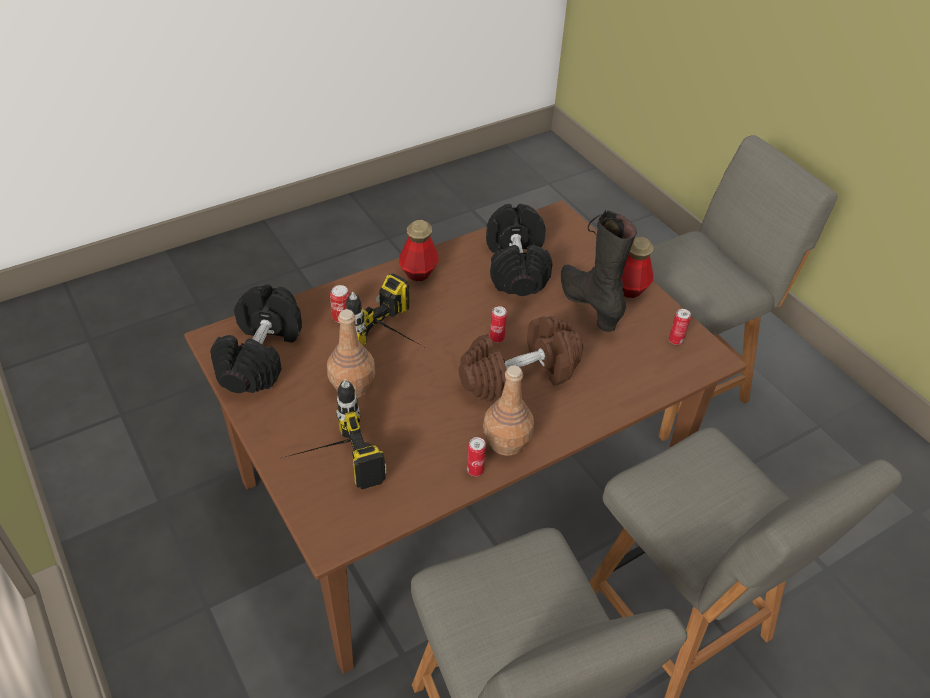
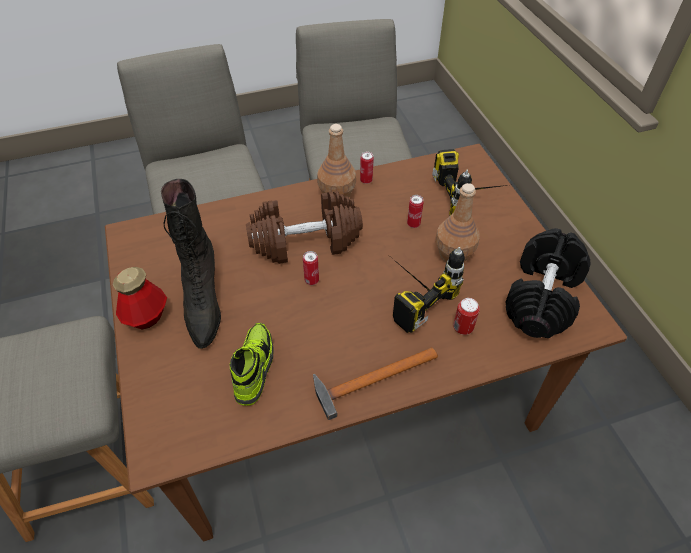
camera: 165 degrees left, 5 degrees up
bottle [399,220,438,281] -> hammer [313,347,438,420]
black dumbbell [486,204,553,296] -> shoe [230,323,274,406]
can [669,309,691,345] -> can moved to [407,195,424,228]

